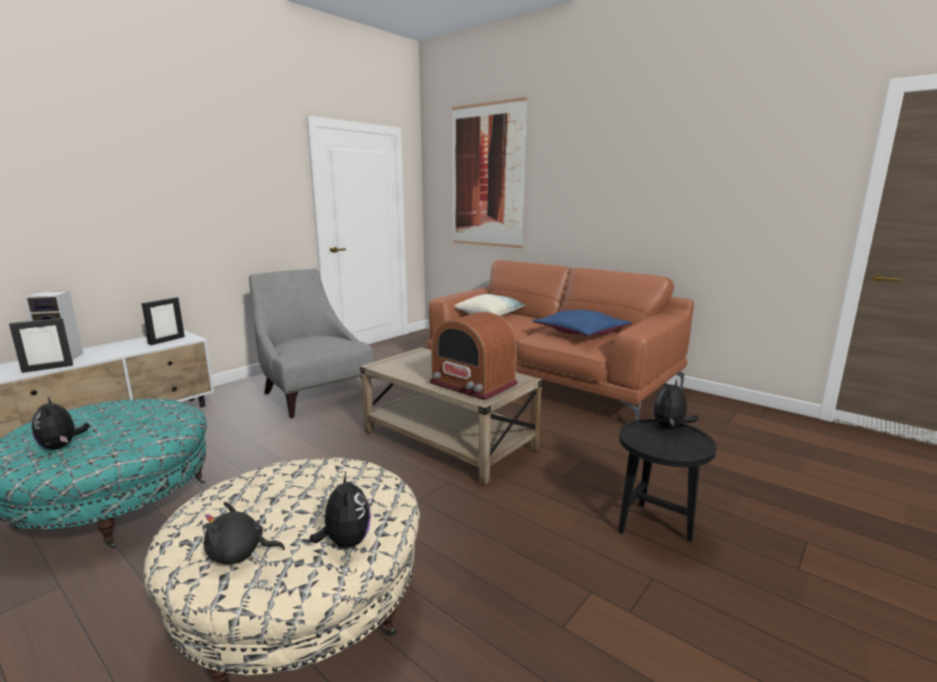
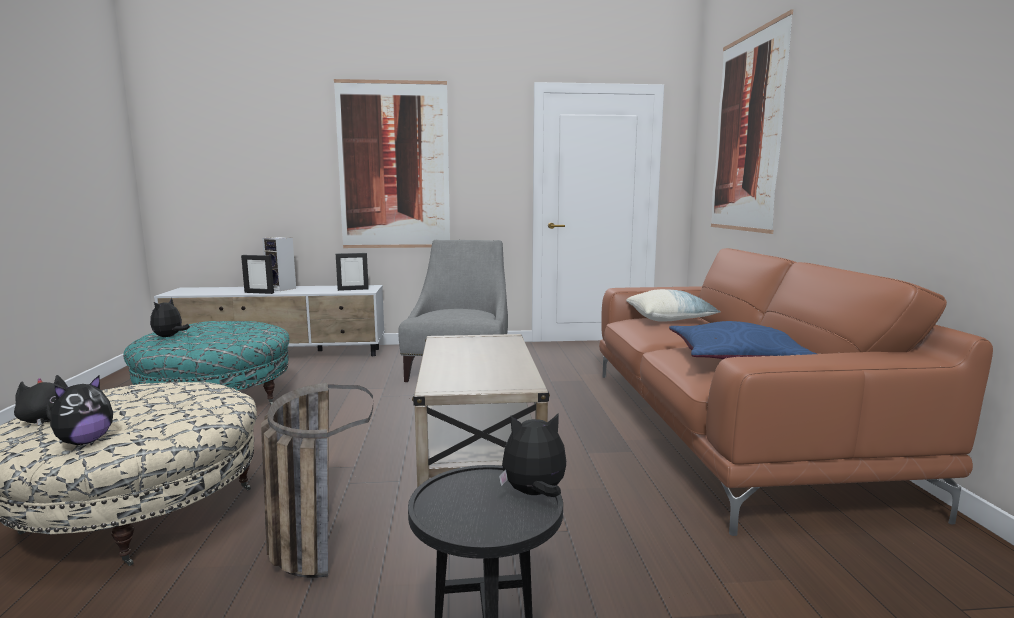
camera: 45 degrees right, 5 degrees down
radio [430,312,518,400] -> none
none -> basket [261,383,373,578]
none -> picture [334,79,450,248]

